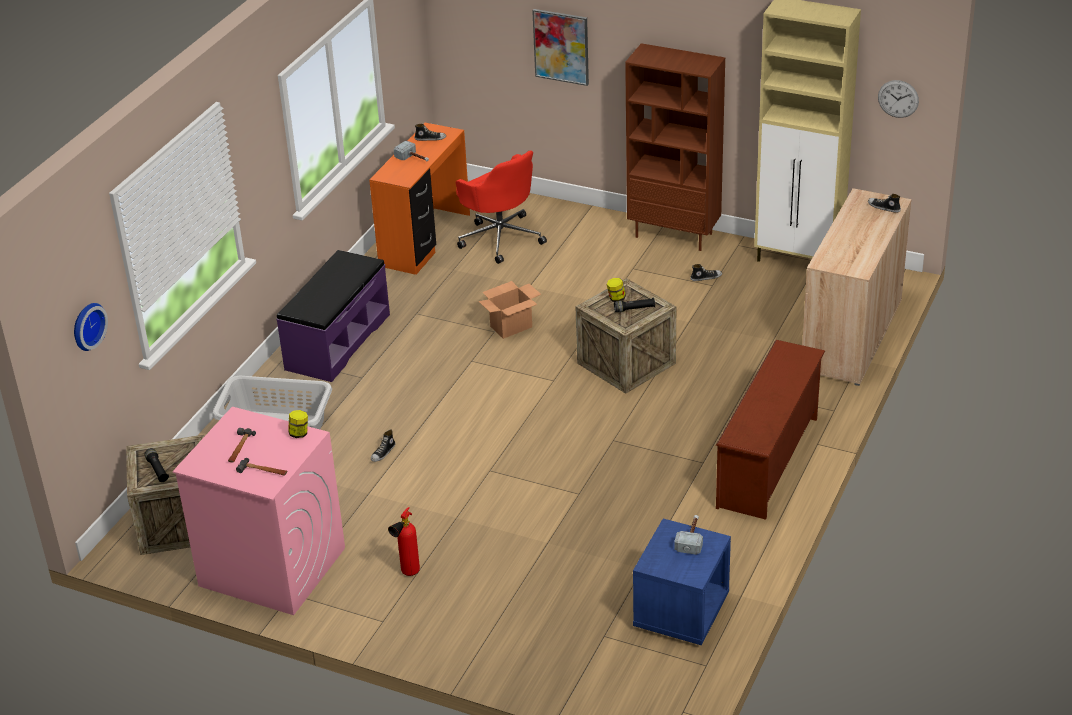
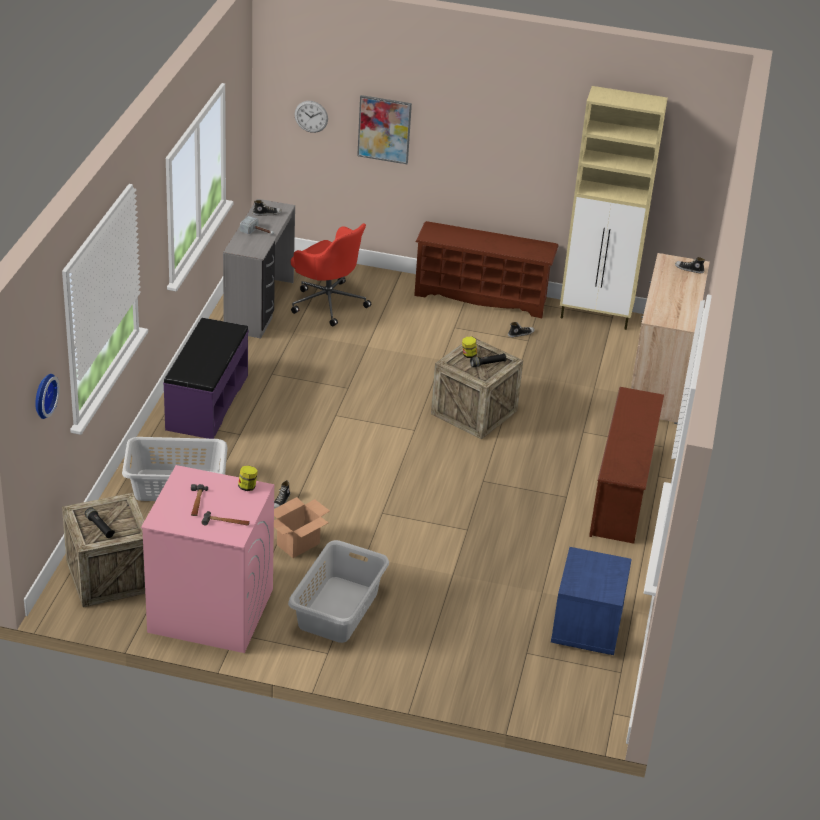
camera: 15 degrees left, 0 degrees up
orange desk [369,123,470,275] -> grey desk [223,199,295,339]
fire extinguisher [388,507,420,576] -> grey laundry basket [288,540,389,643]
cardboard box [478,281,541,339] -> cardboard box moved to [274,497,330,558]
brown bookcase [625,43,725,251] -> brown shoe rack [414,221,559,318]
hammer [674,515,703,555] -> none
wall clock [878,80,919,118] -> wall clock moved to [295,101,328,133]

